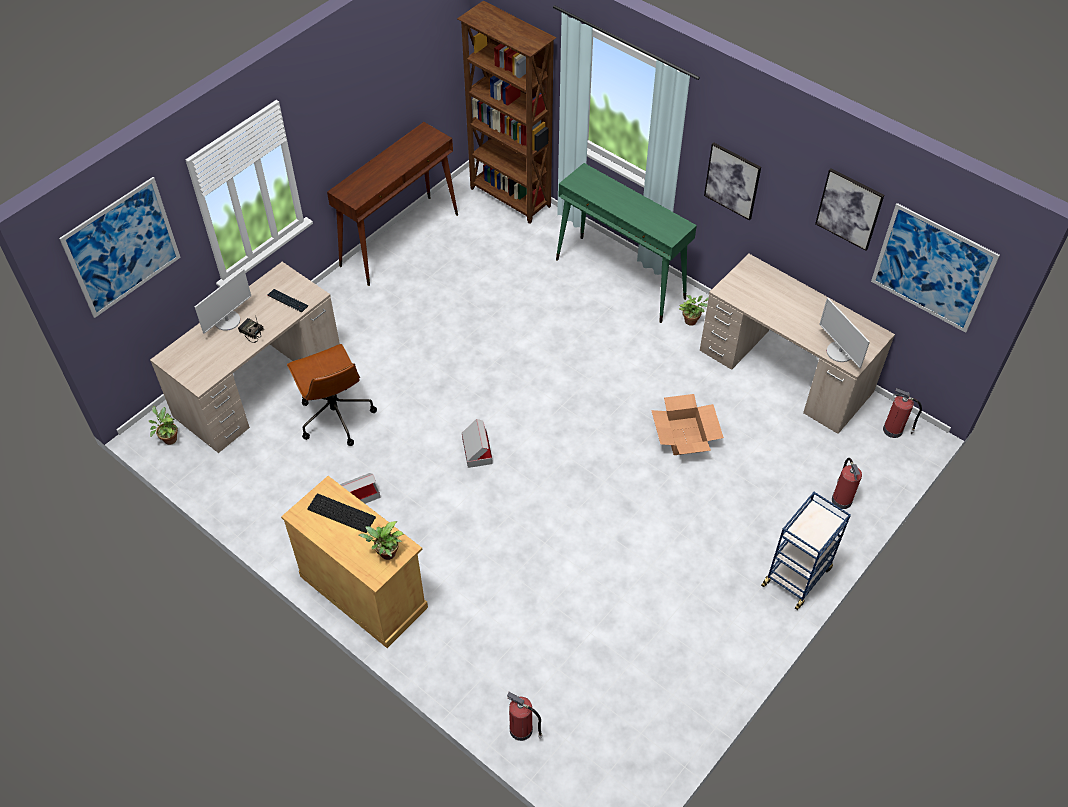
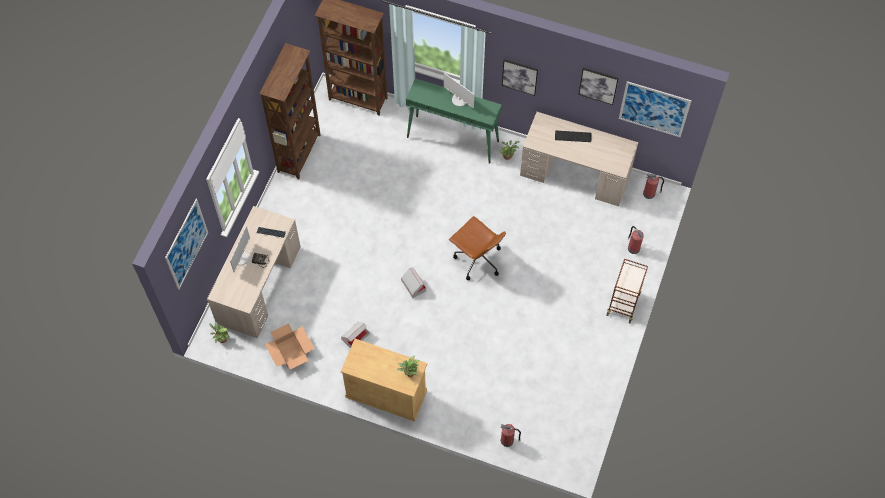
camera: 20 degrees left, 10 degrees up
brown office chair [287,344,377,446] -> brown office chair moved to [449,216,506,280]
keyboard [307,494,376,533] -> keyboard moved to [555,131,592,142]
brown console table [327,122,458,286] -> brown bookcase [259,43,321,179]
cardboard box [651,394,724,455] -> cardboard box moved to [265,323,315,370]
blue cart [761,492,851,610] -> brown cart [606,259,648,323]
monitor [819,298,870,368] -> monitor moved to [444,73,474,108]

